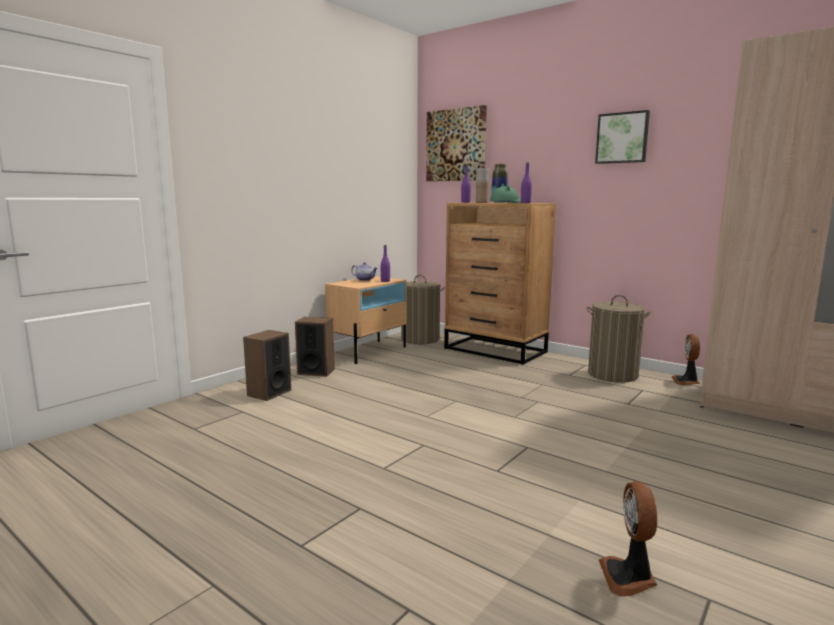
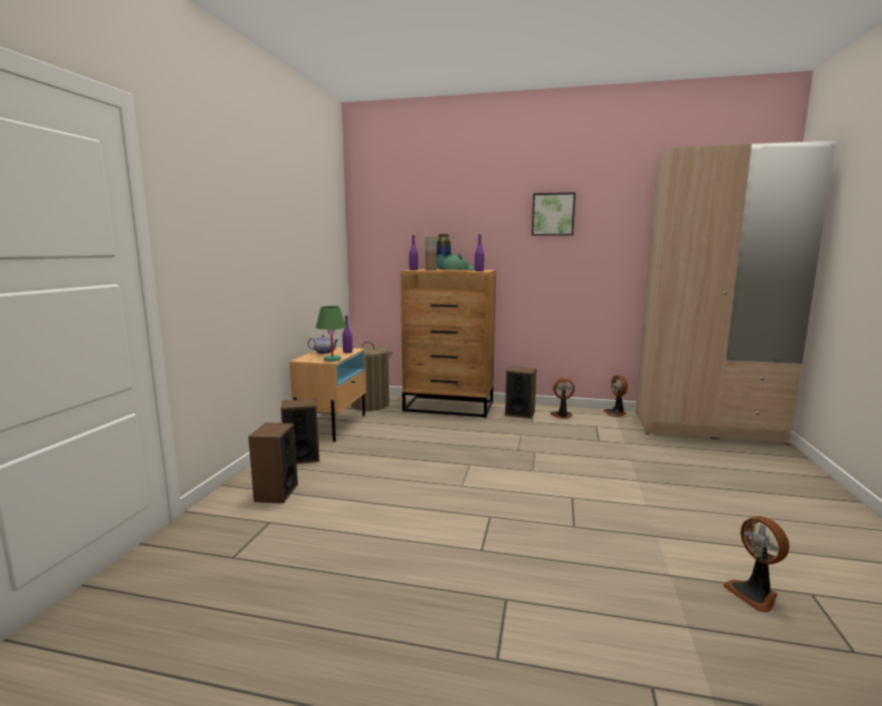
camera: 25 degrees left, 0 degrees up
picture [426,105,487,181] -> none
laundry basket [586,295,651,383] -> fan [550,377,575,419]
none -> green table lamp [316,306,346,361]
none -> speaker [505,367,536,419]

